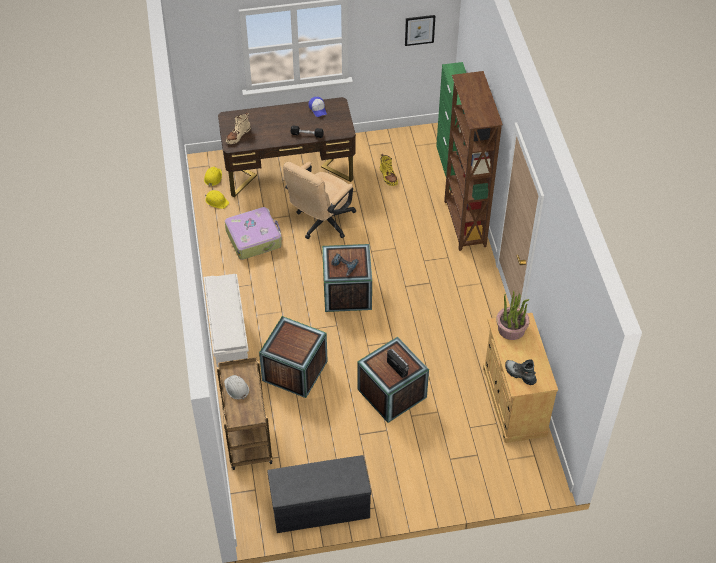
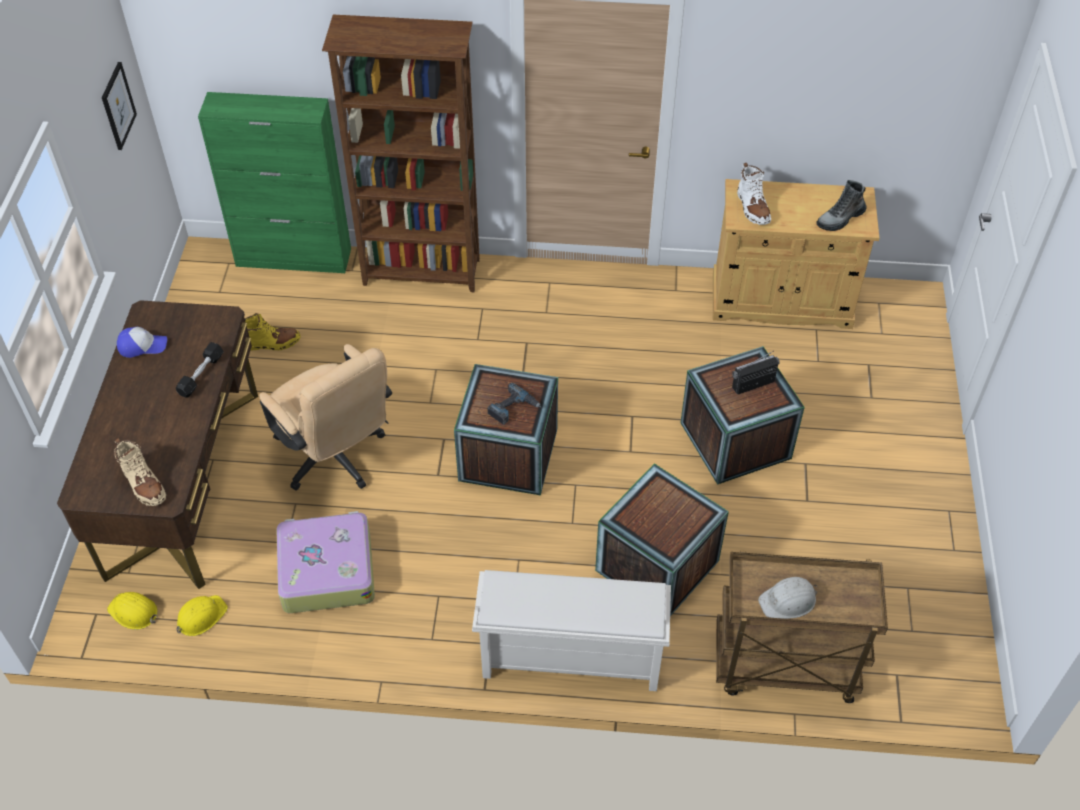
camera: 75 degrees left, 0 degrees up
grey bench [268,455,371,533] -> none
potted plant [496,291,530,340] -> white boot [737,163,771,225]

